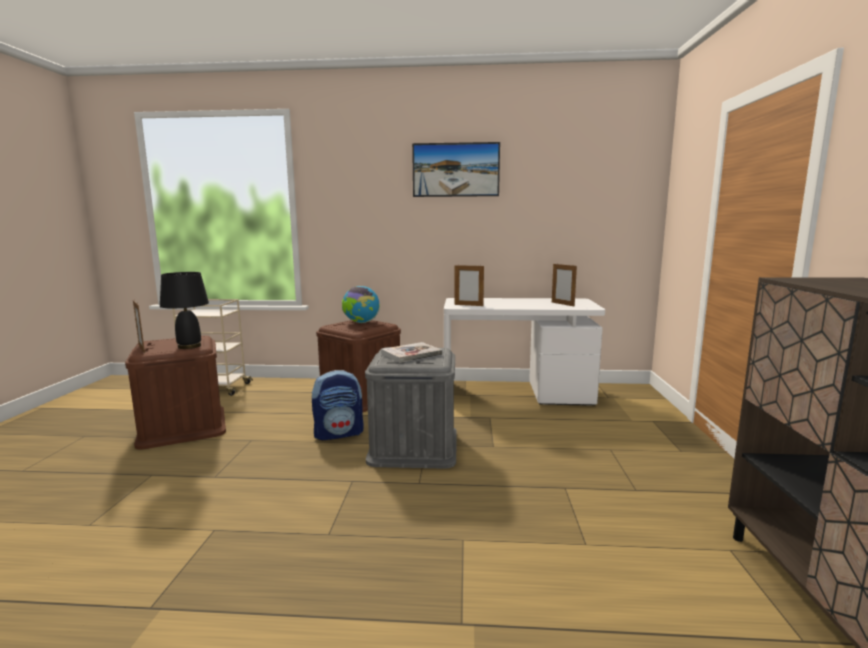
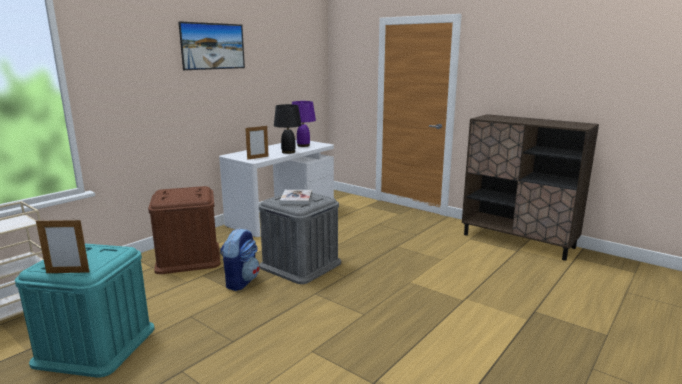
camera: 55 degrees left, 5 degrees up
brown storage box [125,336,226,449] -> turquoise storage box [15,244,154,378]
black table lamp [160,272,209,349] -> black table lamp moved to [274,104,302,154]
globe [342,286,380,323] -> none
picture frame [552,263,577,307] -> purple table lamp [292,101,316,147]

